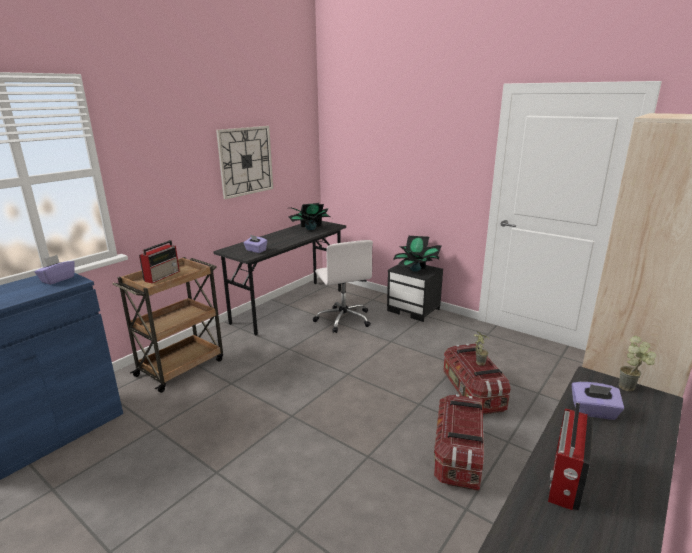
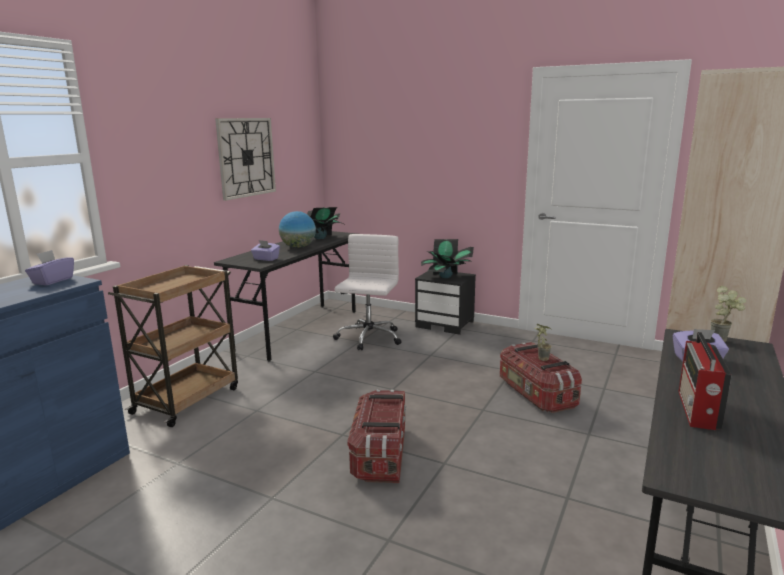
camera: 10 degrees left, 5 degrees down
radio [139,240,180,283] -> none
white office chair [313,240,373,333] -> white office chair turned 135 degrees counterclockwise [333,234,402,350]
storage box [434,394,484,491] -> storage box moved to [347,389,406,483]
none -> globe [279,211,316,248]

